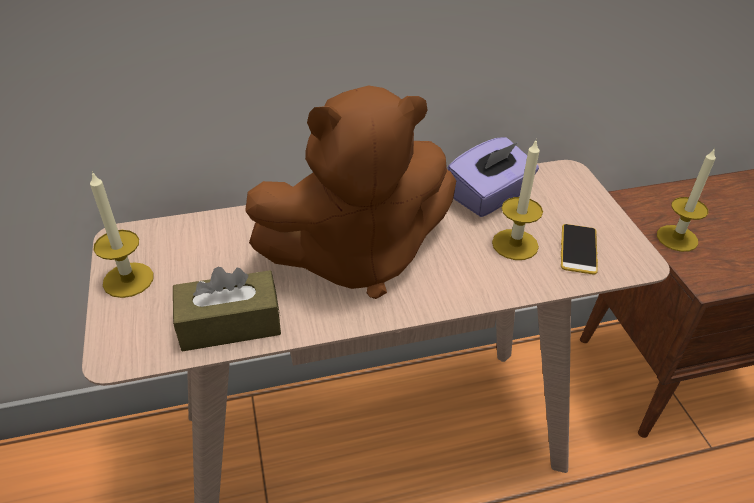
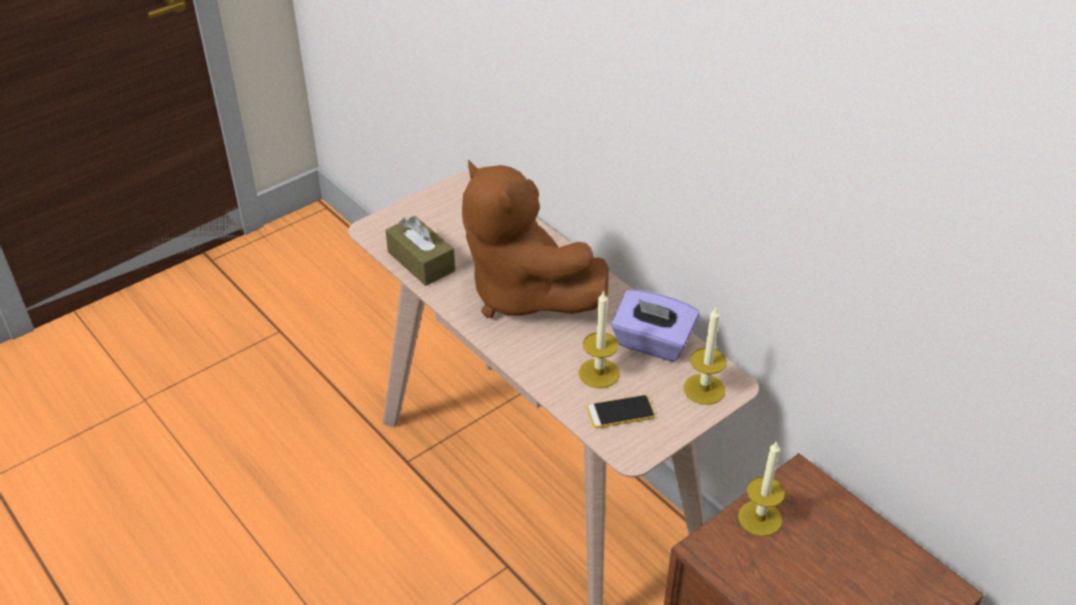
camera: 65 degrees right, 0 degrees up
candle [90,171,154,298] -> candle moved to [684,307,726,405]

